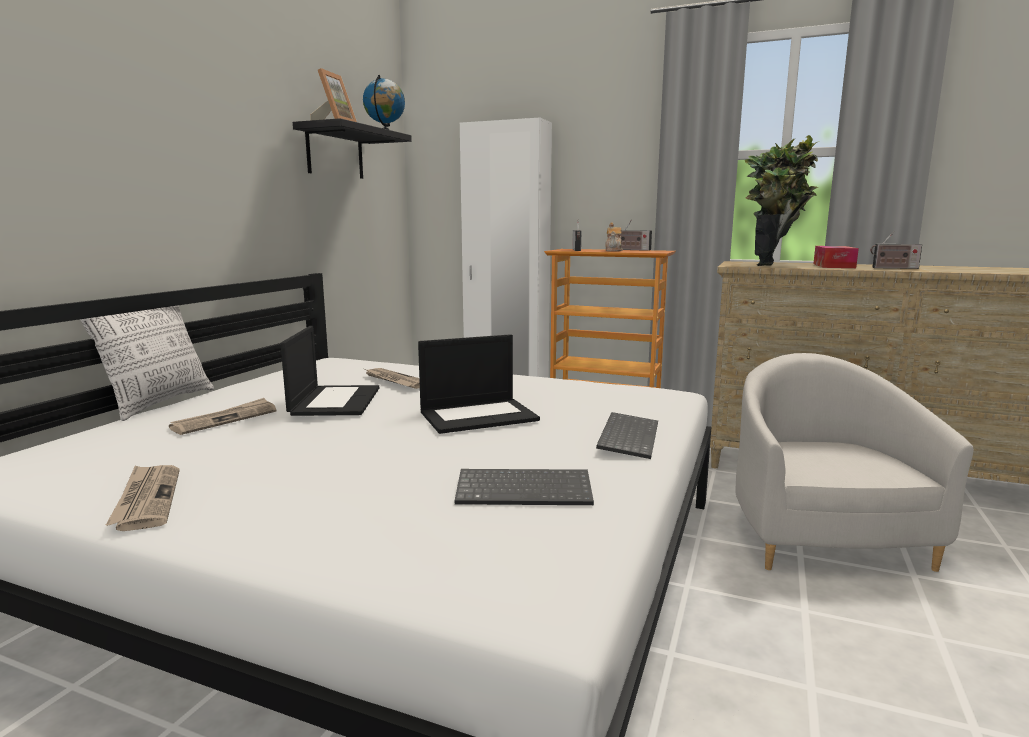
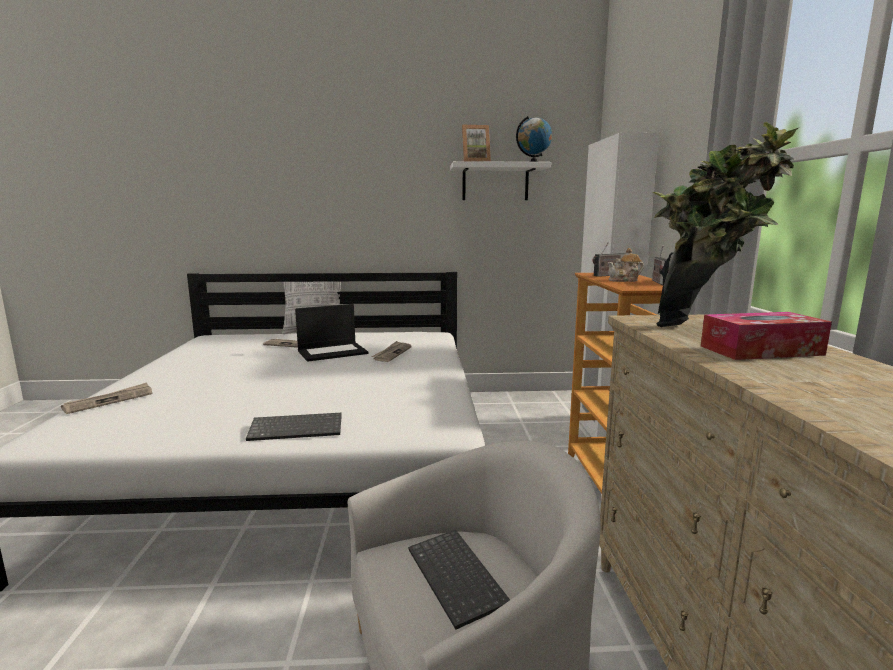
camera: 65 degrees right, 0 degrees up
newspaper [106,465,179,531] -> newspaper moved to [61,382,153,414]
black shelf [293,118,412,179] -> white shelf [450,161,551,200]
laptop [418,334,540,434] -> none
keyboard [455,469,594,505] -> keyboard moved to [408,529,510,629]
radio [871,231,922,269] -> none

